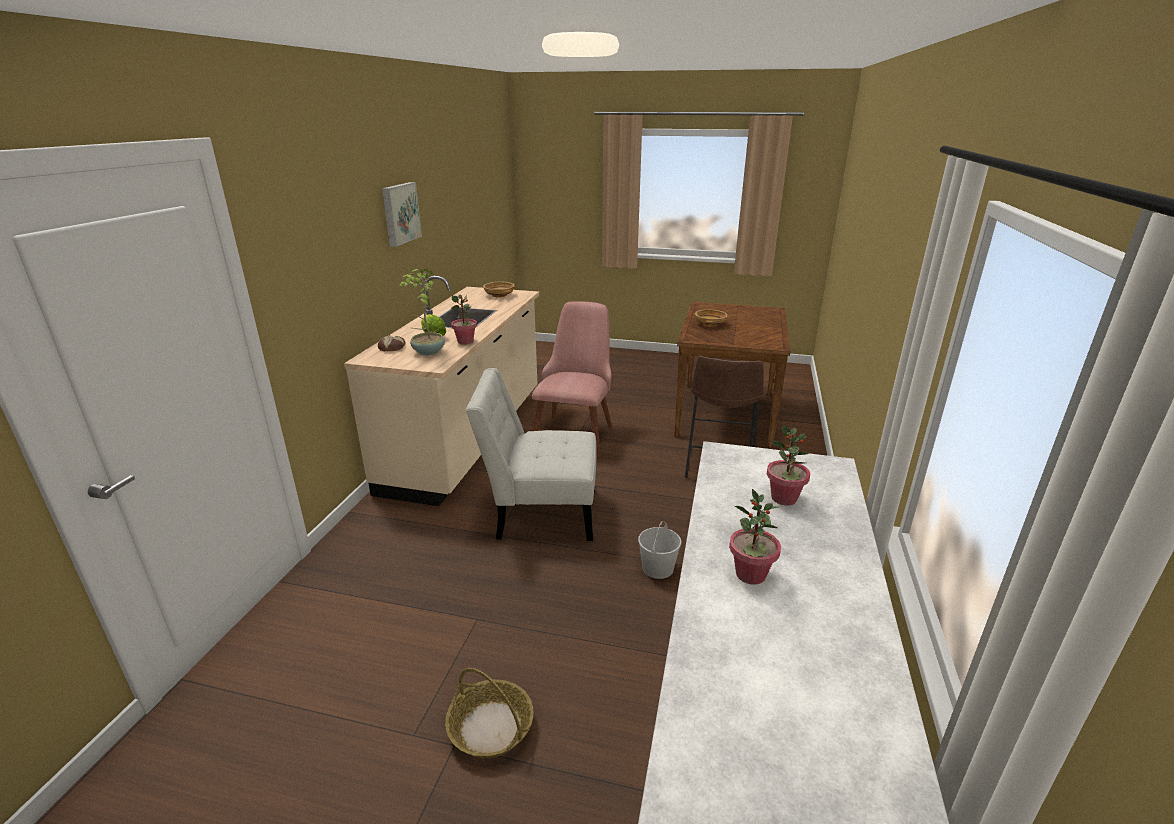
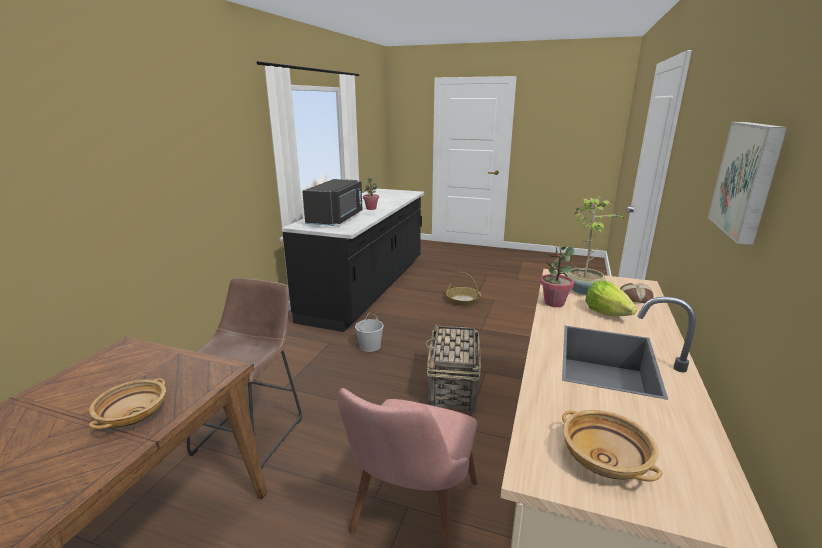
camera: 175 degrees left, 5 degrees down
white chair [466,368,597,541] -> basket [425,321,481,413]
potted plant [767,425,810,505] -> black microwave [302,179,362,226]

